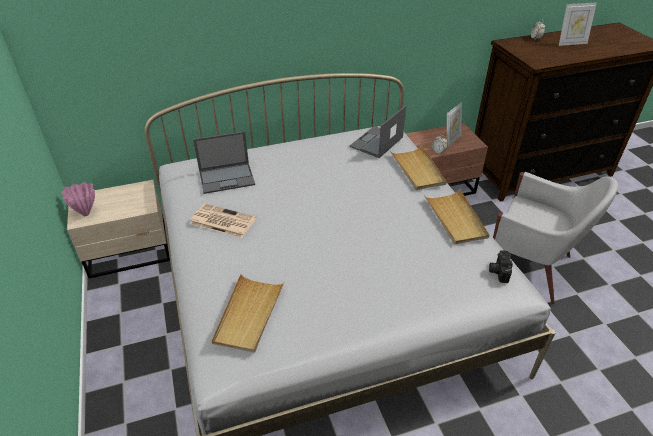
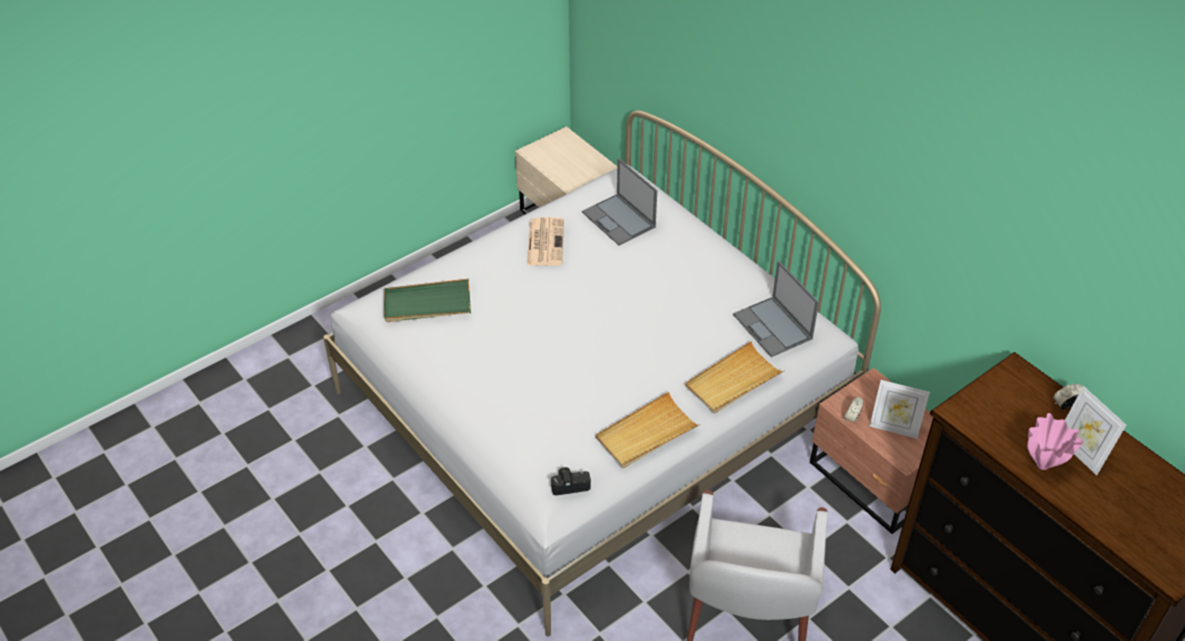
camera: 70 degrees right, 5 degrees up
pink vase [61,182,95,216] -> pink vase moved to [1027,413,1083,470]
beige tray [212,274,285,353] -> green tray [384,279,471,322]
laptop [350,105,406,158] -> laptop turned 135 degrees counterclockwise [733,261,819,357]

